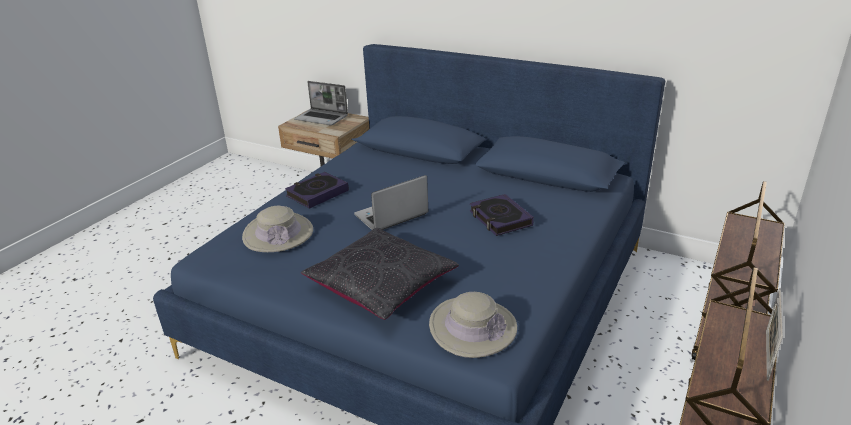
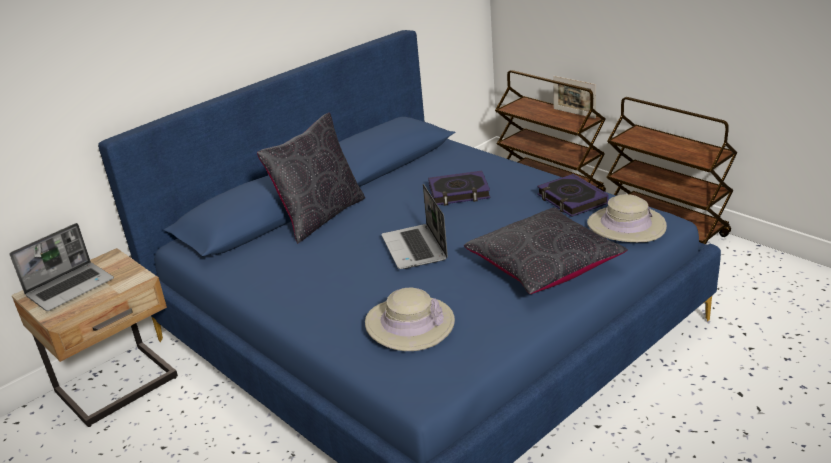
camera: 70 degrees left, 0 degrees up
book [285,172,349,209] -> book moved to [537,174,609,217]
picture frame [766,288,783,381] -> picture frame moved to [553,76,596,118]
none -> black pillow [257,113,365,244]

